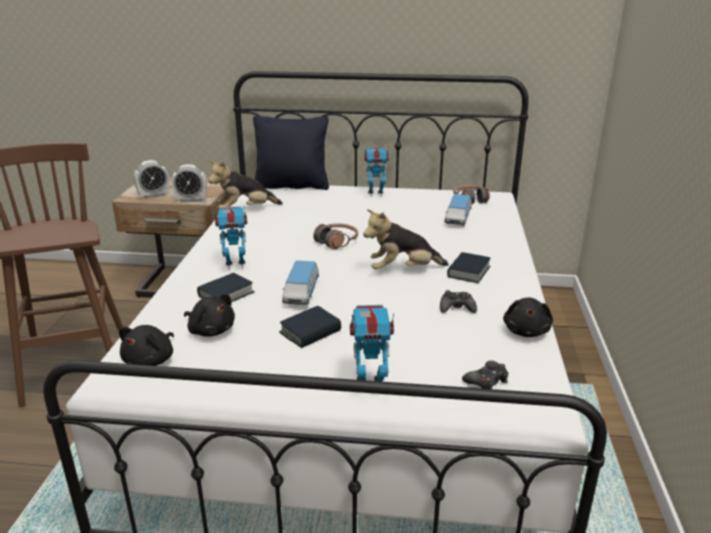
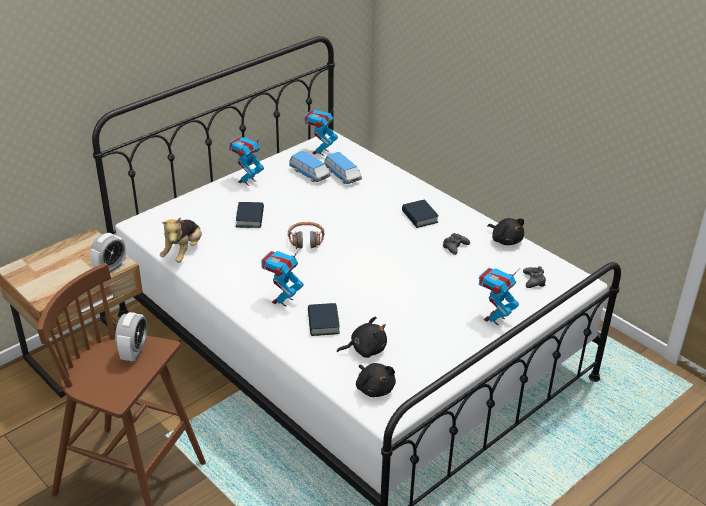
camera: 50 degrees left, 10 degrees up
alarm clock [134,160,170,199] -> alarm clock moved to [115,312,147,361]
black pillow [253,116,329,190] -> none
book [279,306,341,348] -> book moved to [236,202,264,228]
toy car [282,261,319,305] -> toy car moved to [289,151,331,182]
plush toy [363,209,449,270] -> none
headphones [453,185,490,204] -> toy robot [304,106,338,156]

